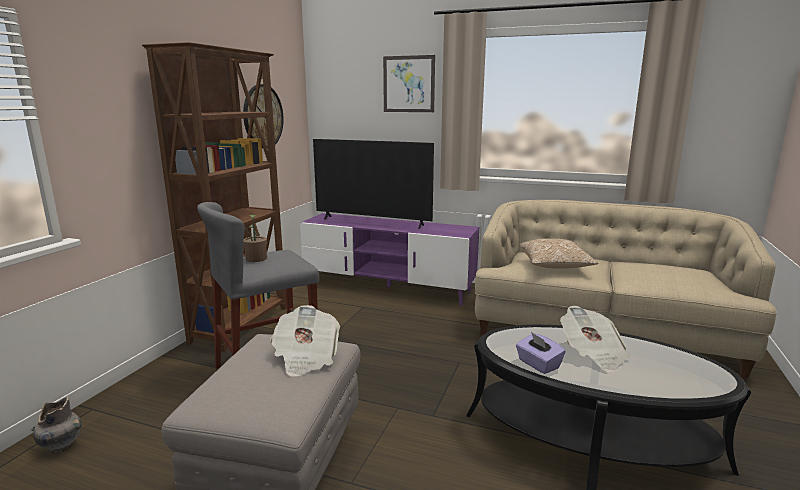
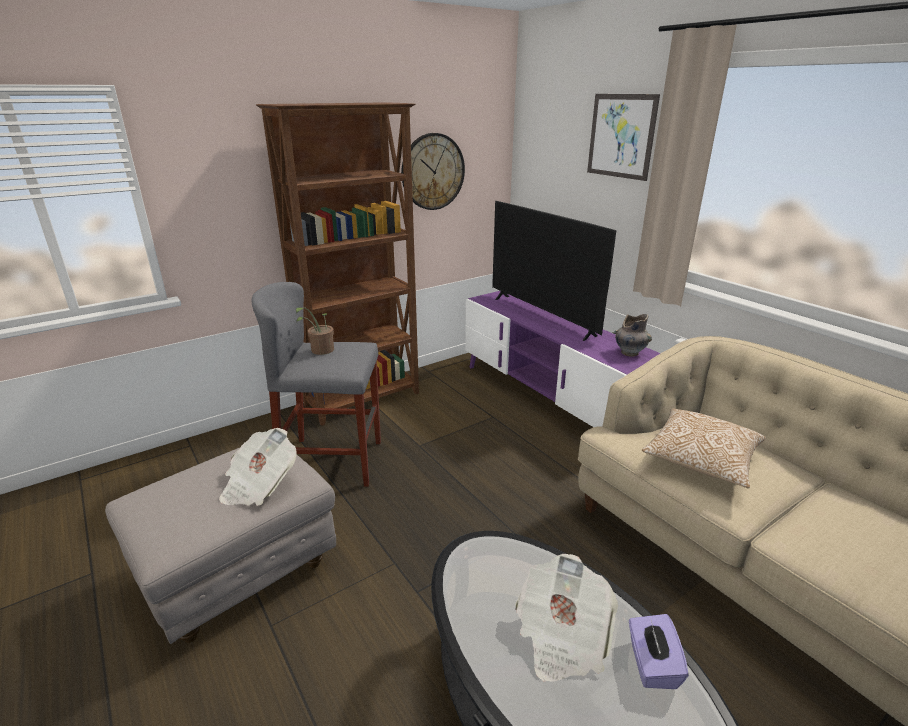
camera: 35 degrees right, 10 degrees up
grey vase [31,397,82,454] -> grey vase moved to [613,314,652,357]
purple tissue box [516,332,566,374] -> purple tissue box moved to [629,614,689,689]

